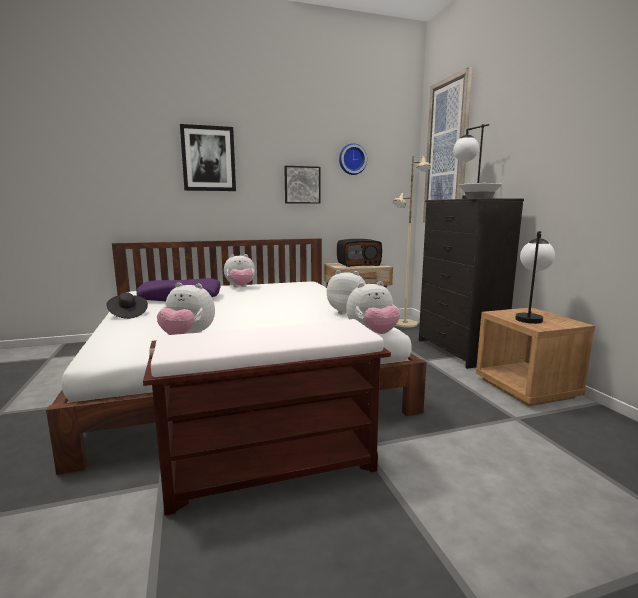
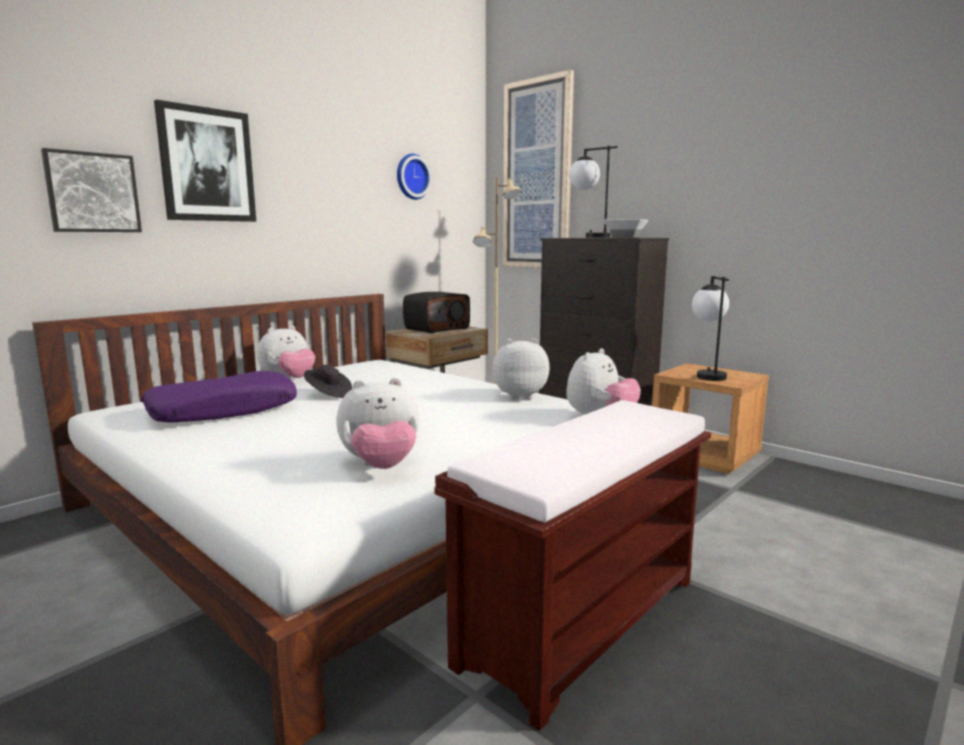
camera: 30 degrees left, 0 degrees up
black hat [106,292,148,319] -> black hat moved to [304,365,352,398]
picture [284,166,320,204] -> picture moved to [41,148,142,232]

